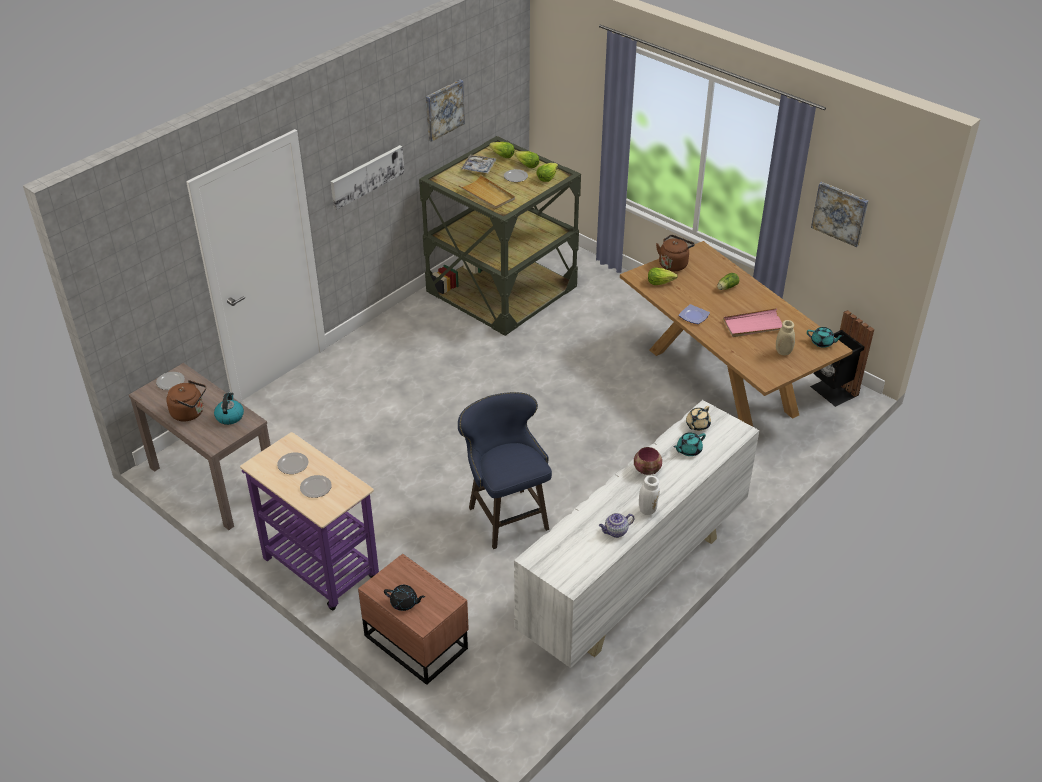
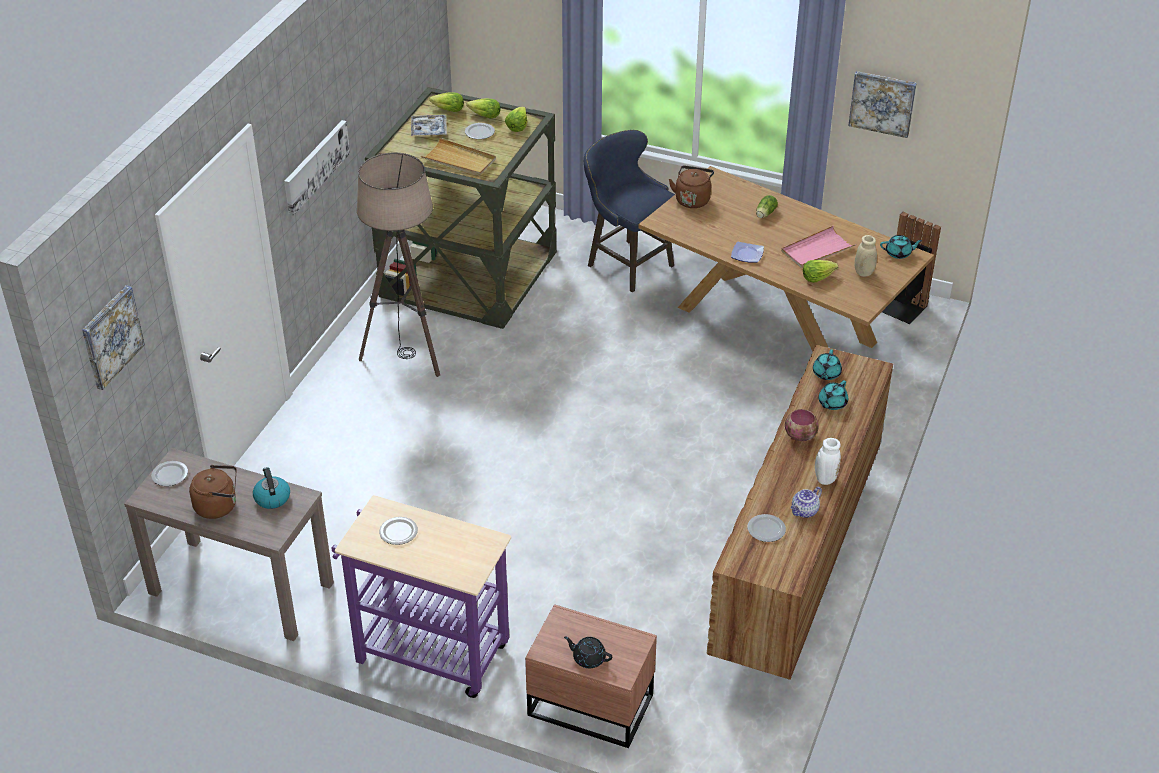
camera: 20 degrees left, 0 degrees up
plate [300,475,332,498] -> plate moved to [748,514,786,542]
black teapot [384,585,425,611] -> black teapot turned 150 degrees counterclockwise [564,636,612,668]
picture [426,80,465,142] -> picture moved to [82,285,145,390]
blue stool [458,392,552,549] -> blue stool moved to [584,130,675,292]
white cabinet [514,400,759,668] -> brown cabinet [707,345,893,680]
lettuce [648,267,678,285] -> lettuce moved to [803,260,838,283]
beige teapot [686,406,711,431] -> turquoise teapot [813,349,842,380]
none -> floor lamp [357,153,440,377]

